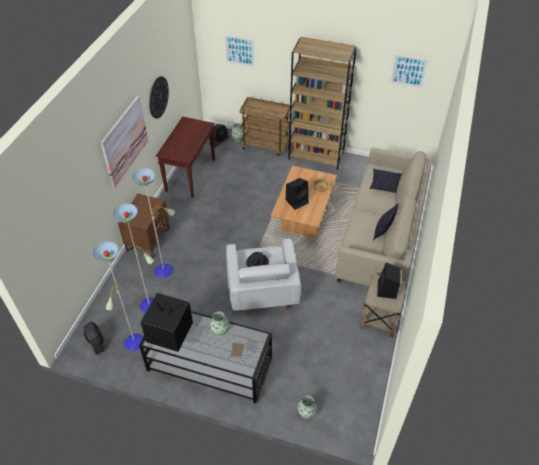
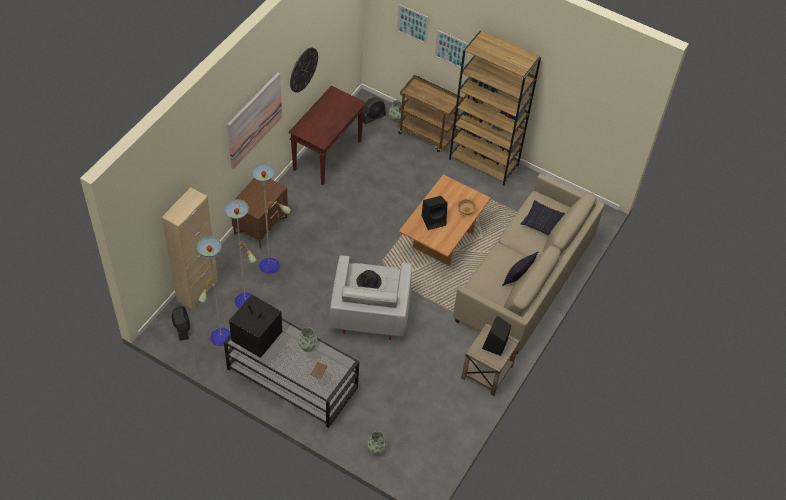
camera: 10 degrees right, 5 degrees up
picture [391,55,428,88] -> picture moved to [434,30,468,68]
none -> beige cabinet [162,187,218,309]

